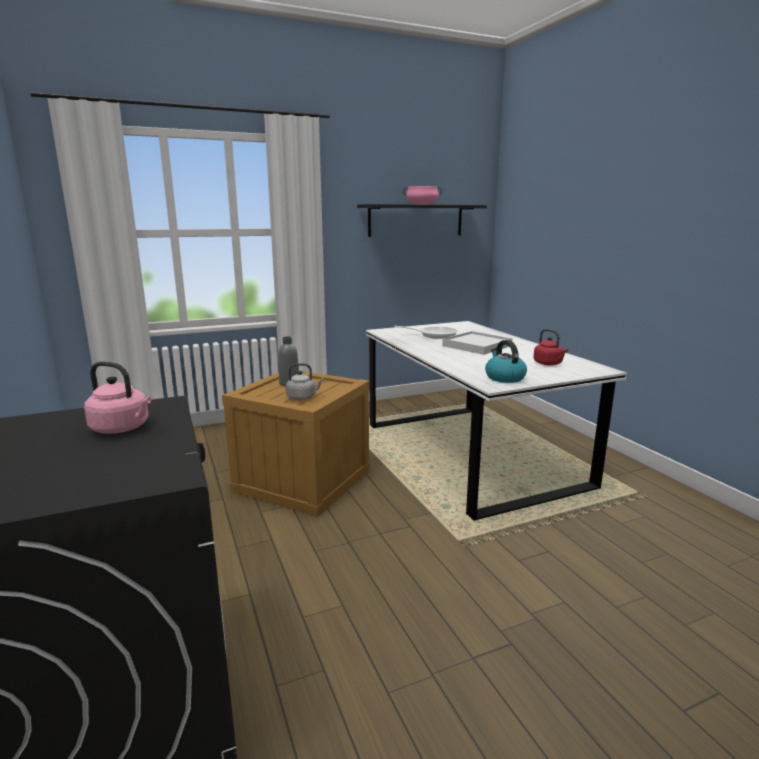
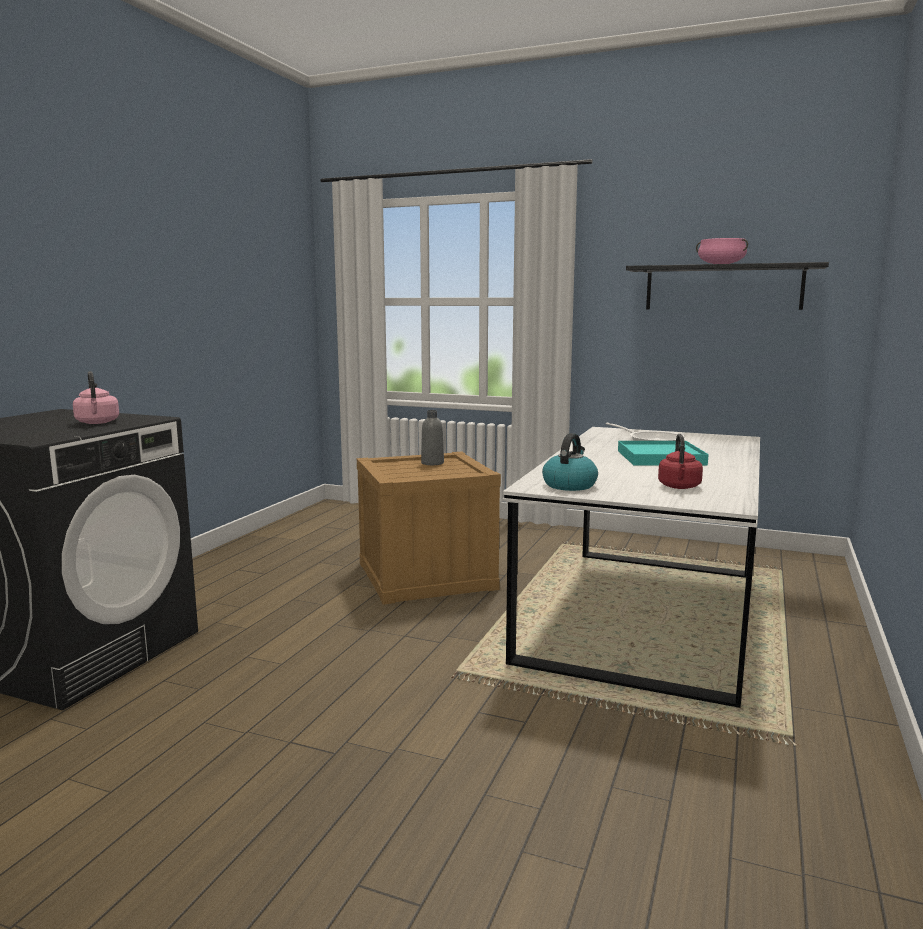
camera: 45 degrees right, 5 degrees down
grey kettle [286,363,324,400] -> none
white tray [442,331,512,355] -> turquoise tray [618,441,709,466]

